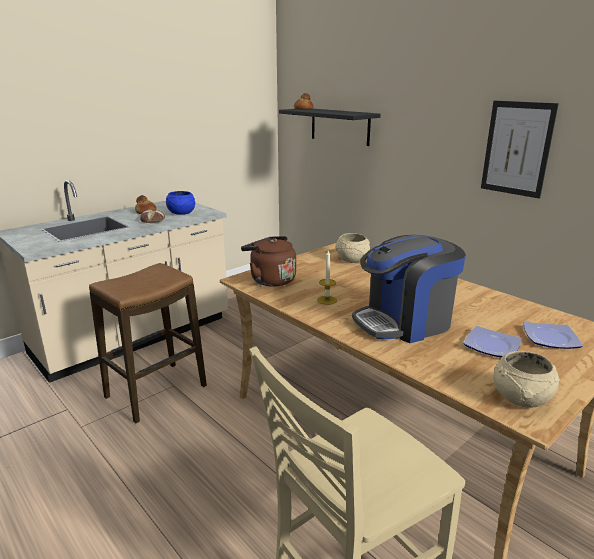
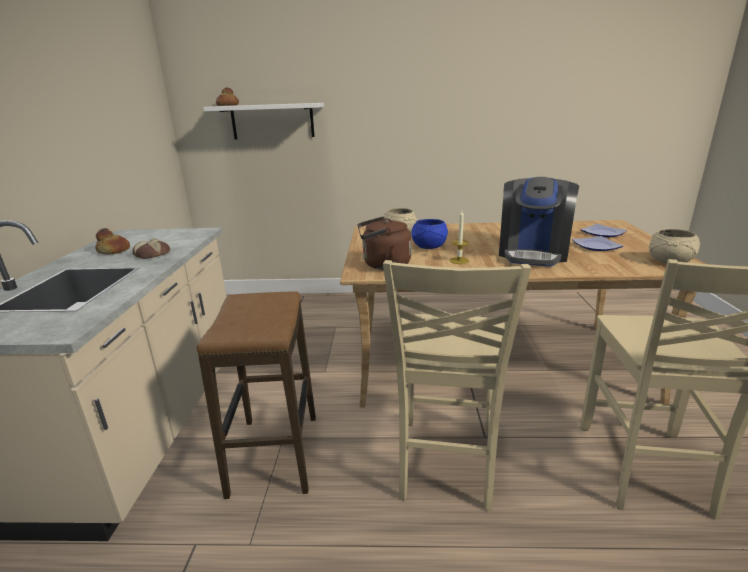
camera: 45 degrees left, 0 degrees up
blue bowl [166,191,195,215] -> blue bowl moved to [411,219,448,249]
black shelf [279,109,381,146] -> white shelf [203,103,324,139]
picture [481,101,559,199] -> none
none -> beige chair [383,260,531,511]

